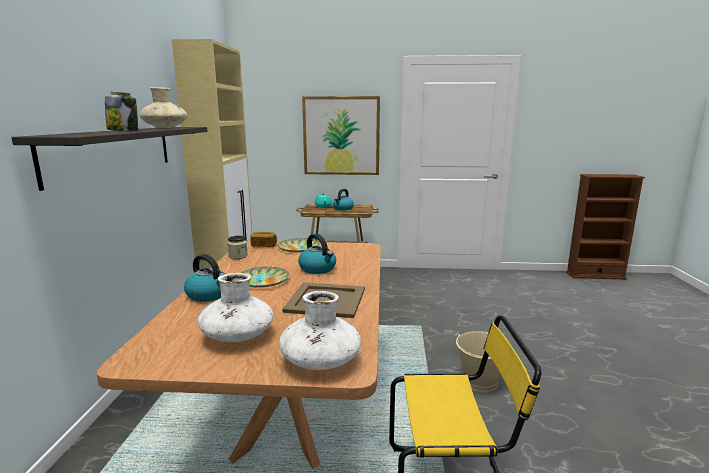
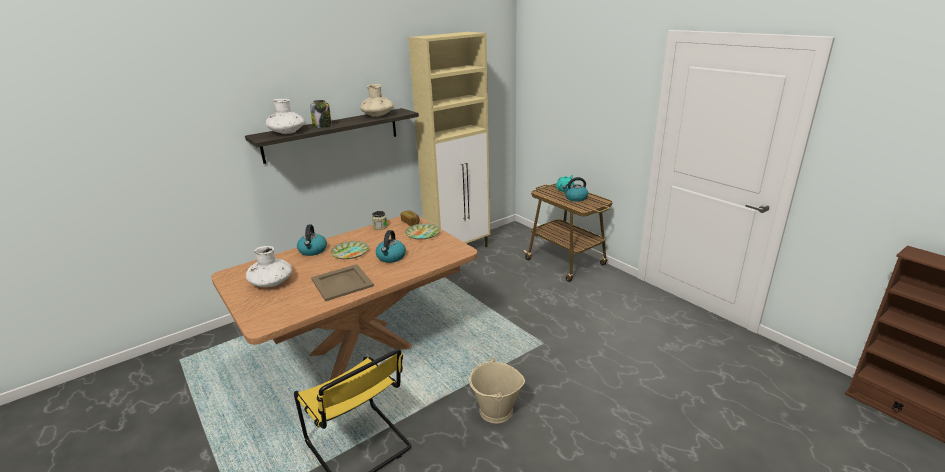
camera: 50 degrees right, 10 degrees up
white vase [279,291,361,370] -> white vase moved to [266,99,305,134]
picture [302,96,380,175] -> none

